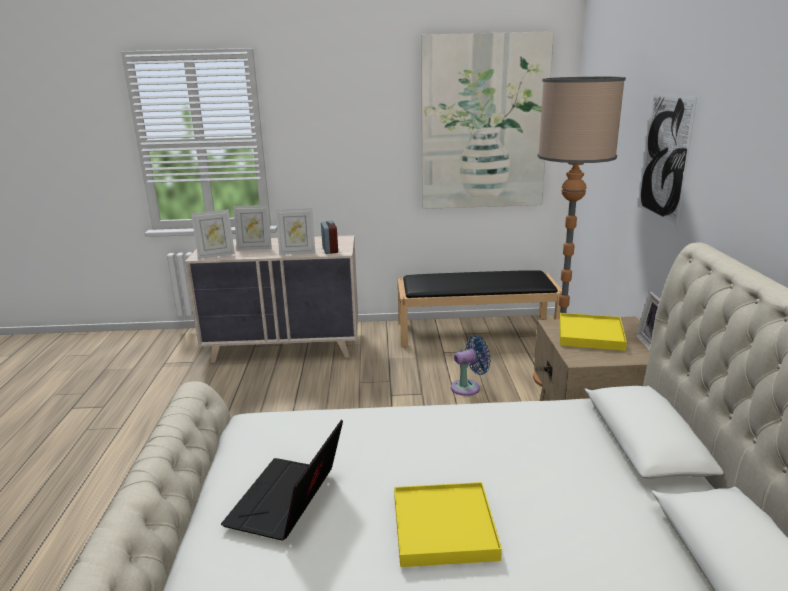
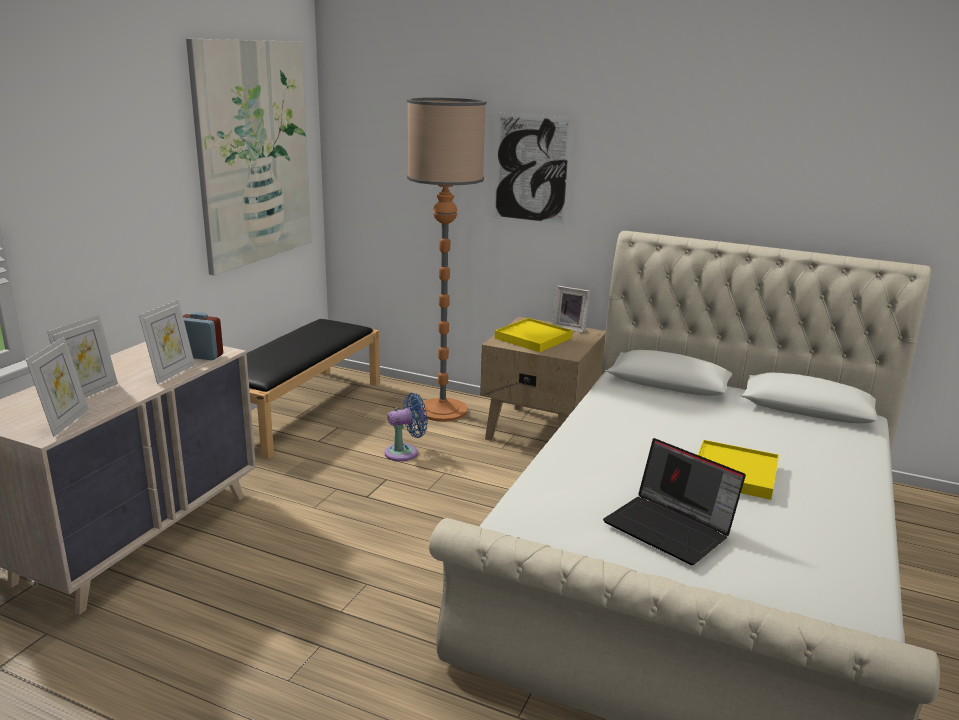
camera: 65 degrees left, 0 degrees up
blue fan [451,336,491,396] -> blue fan turned 60 degrees clockwise [384,393,428,461]

